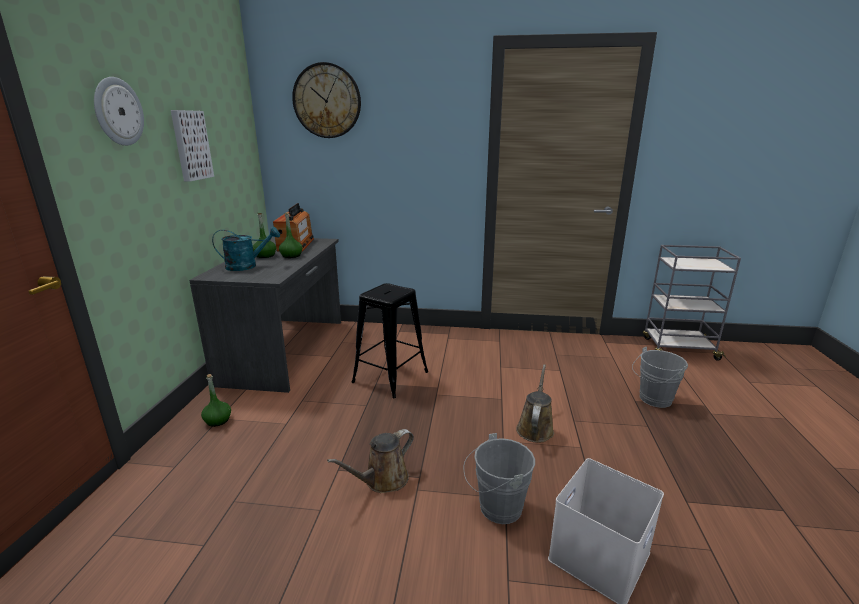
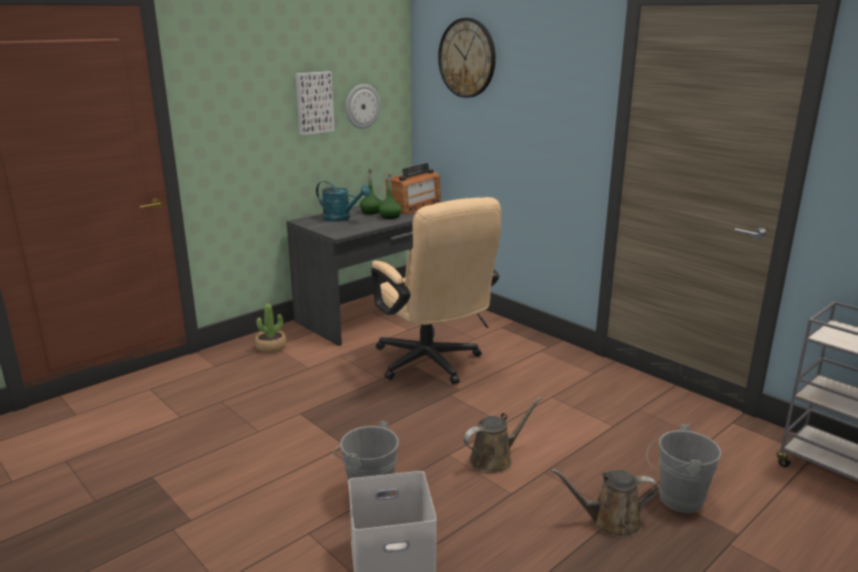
camera: 40 degrees right, 0 degrees up
wall clock [94,77,144,146] -> wall clock moved to [346,84,380,129]
green bottle [201,374,231,427] -> potted plant [255,304,287,353]
brown watering can [327,429,414,493] -> brown watering can moved to [551,468,658,538]
black stool [351,283,428,398] -> beige office chair [371,197,501,384]

